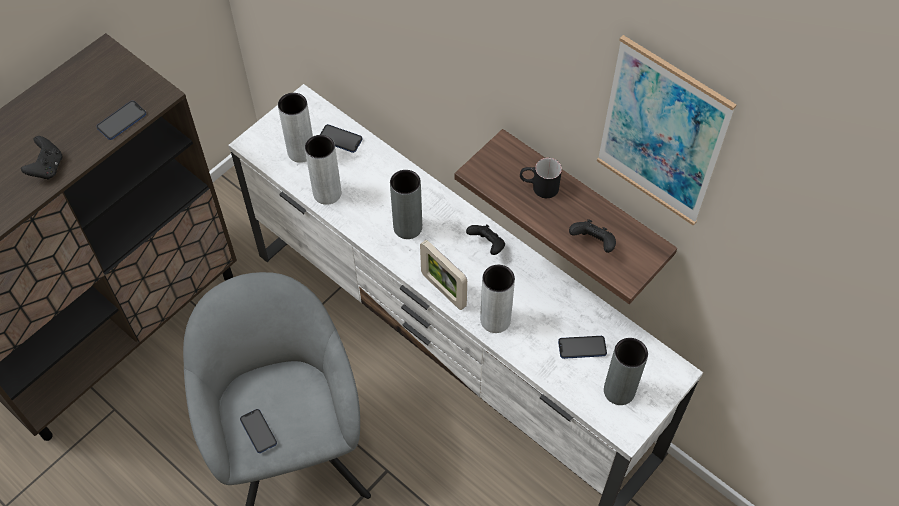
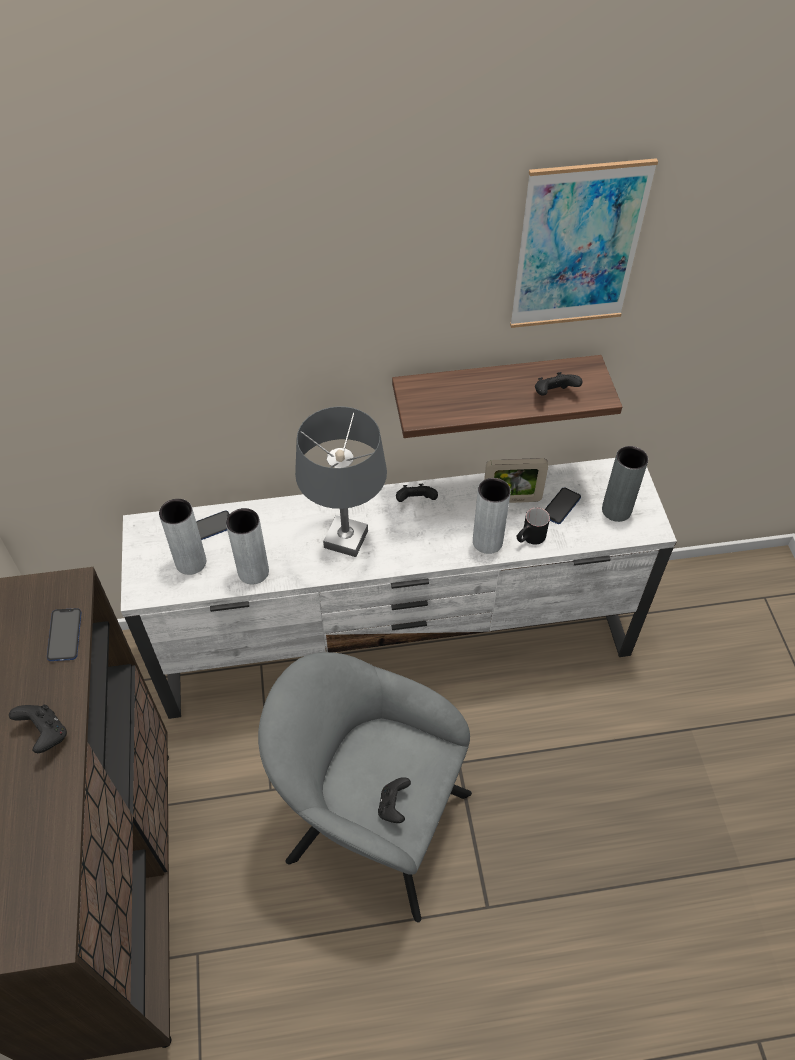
camera: 50 degrees left, 5 degrees down
phone [240,409,277,453] -> black game controller [378,777,411,823]
grey vase [390,170,422,239] -> grey table lamp [295,406,387,557]
picture frame [420,240,467,310] -> picture frame moved to [484,458,548,503]
black mug [520,158,562,198] -> black mug moved to [516,507,550,545]

